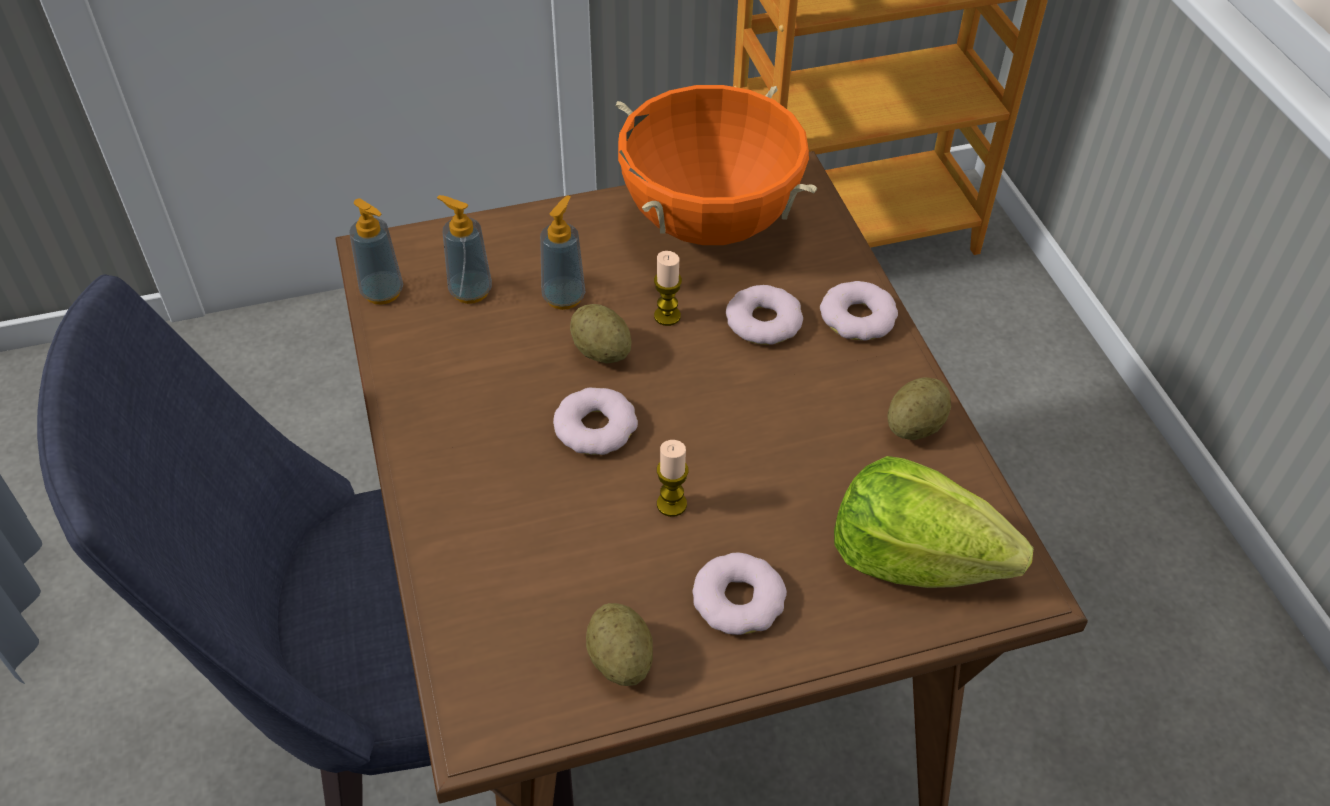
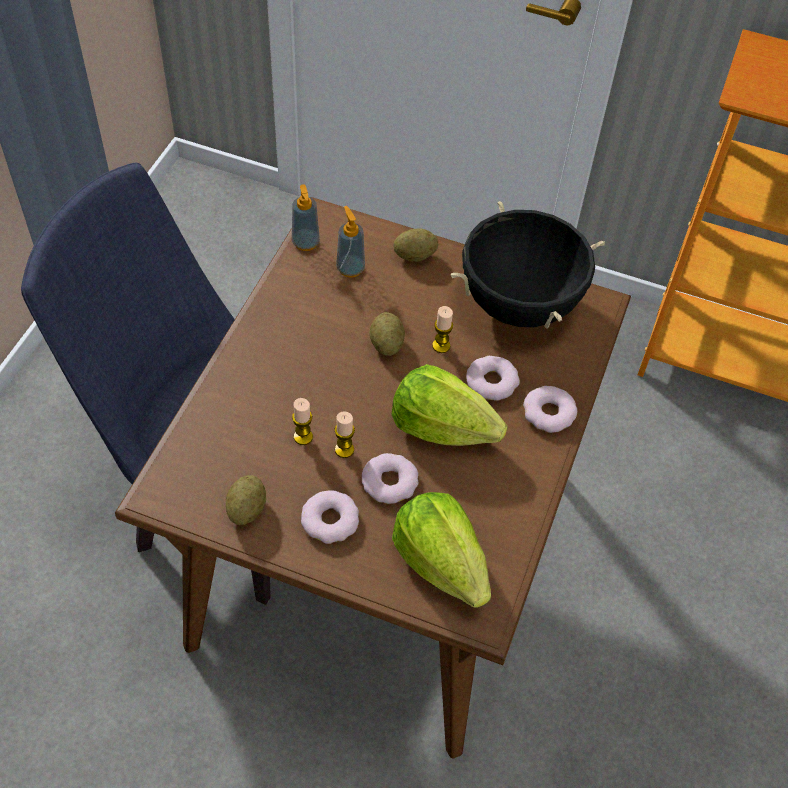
camera: 35 degrees right, 5 degrees up
soap dispenser [540,195,586,310] -> none
donut [553,388,638,455] -> donut moved to [362,453,418,504]
orange cooking pot [615,85,817,245] -> black cooking pot [451,201,605,328]
potato [887,377,951,440] -> potato moved to [393,229,438,262]
none -> candle [292,398,313,445]
none -> lettuce [392,364,507,446]

